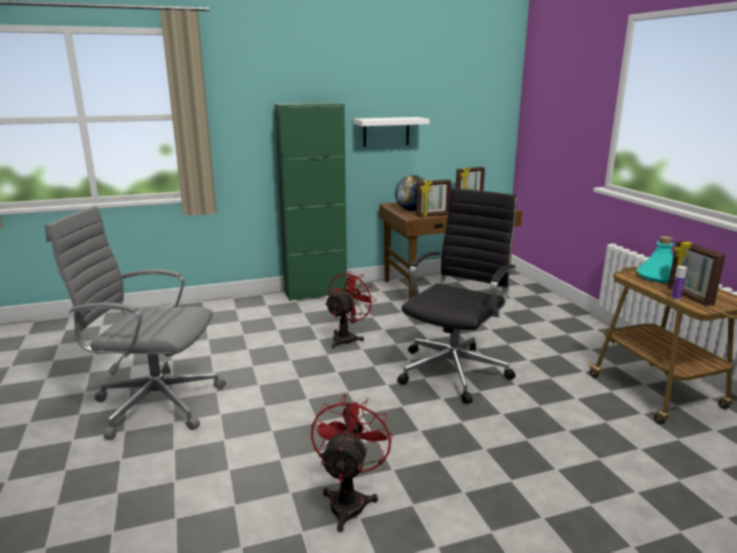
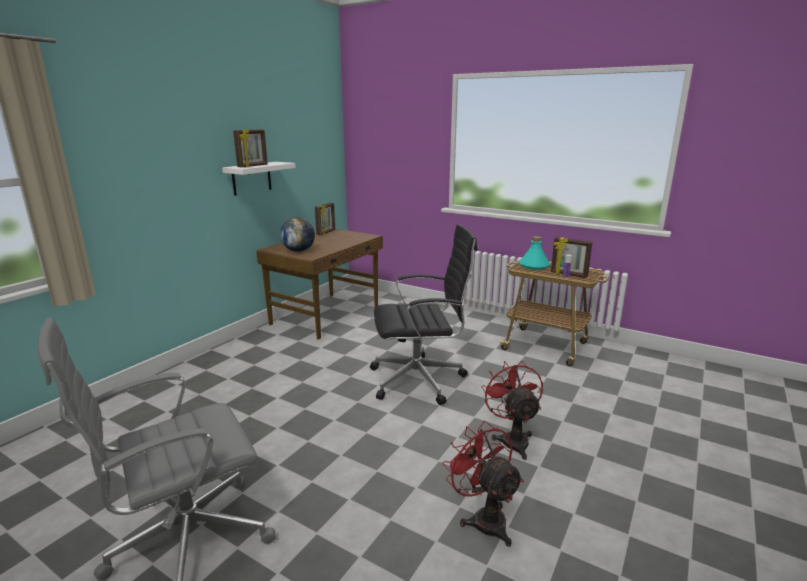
camera: 40 degrees left, 0 degrees up
green cabinet [275,103,347,301] -> none
red fan [325,271,376,349] -> red fan moved to [482,361,543,460]
black office chair [397,188,517,404] -> black office chair turned 90 degrees clockwise [370,224,477,405]
picture frame [416,179,451,217] -> picture frame moved to [233,129,268,168]

